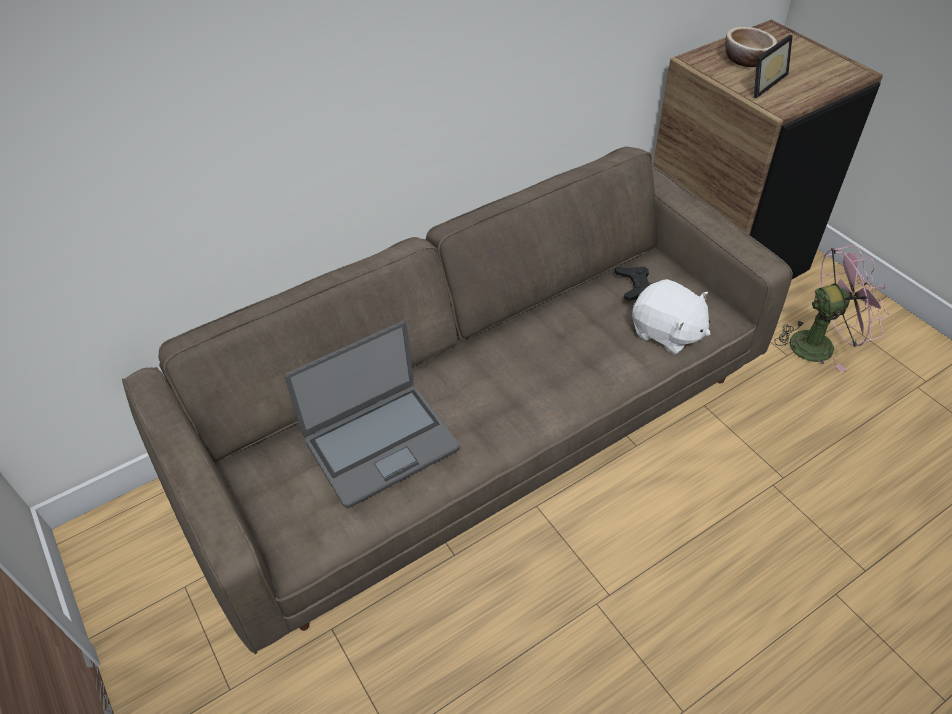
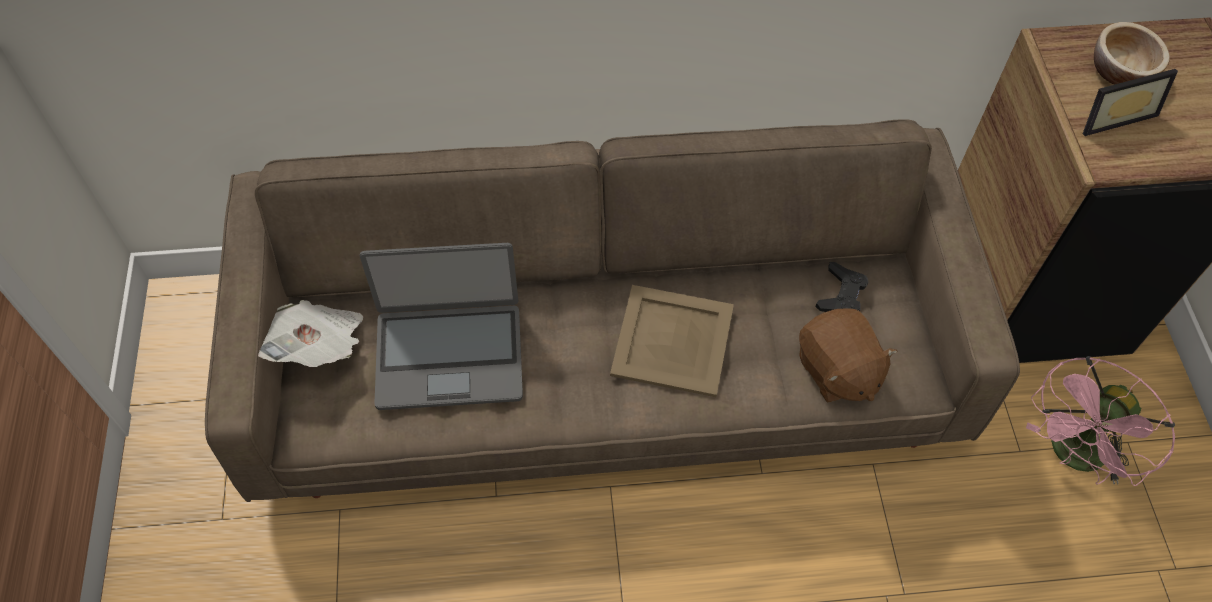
camera: 25 degrees right, 10 degrees up
white plush toy [632,279,711,354] -> brown plush toy [799,308,897,403]
pink fan [774,245,889,372] -> pink fan turned 120 degrees clockwise [1026,356,1175,486]
none -> newspaper [258,300,364,367]
none -> beige tray [610,285,734,397]

